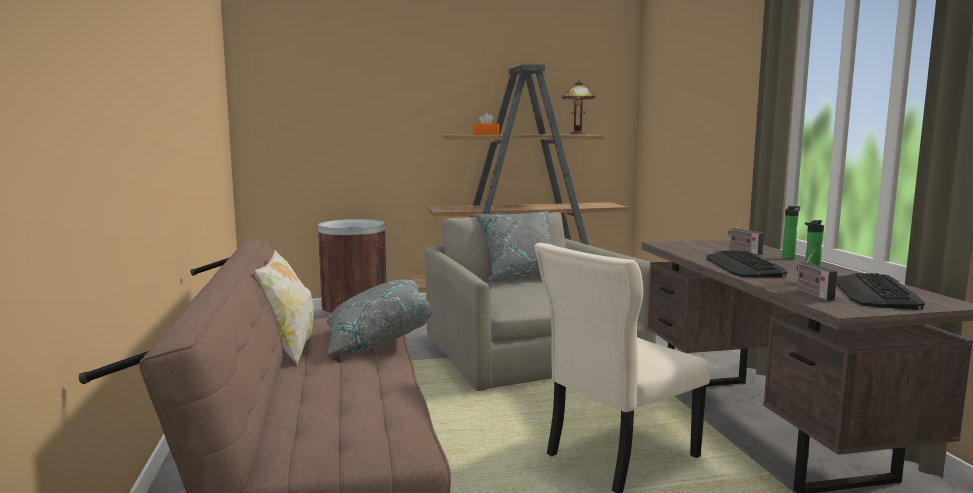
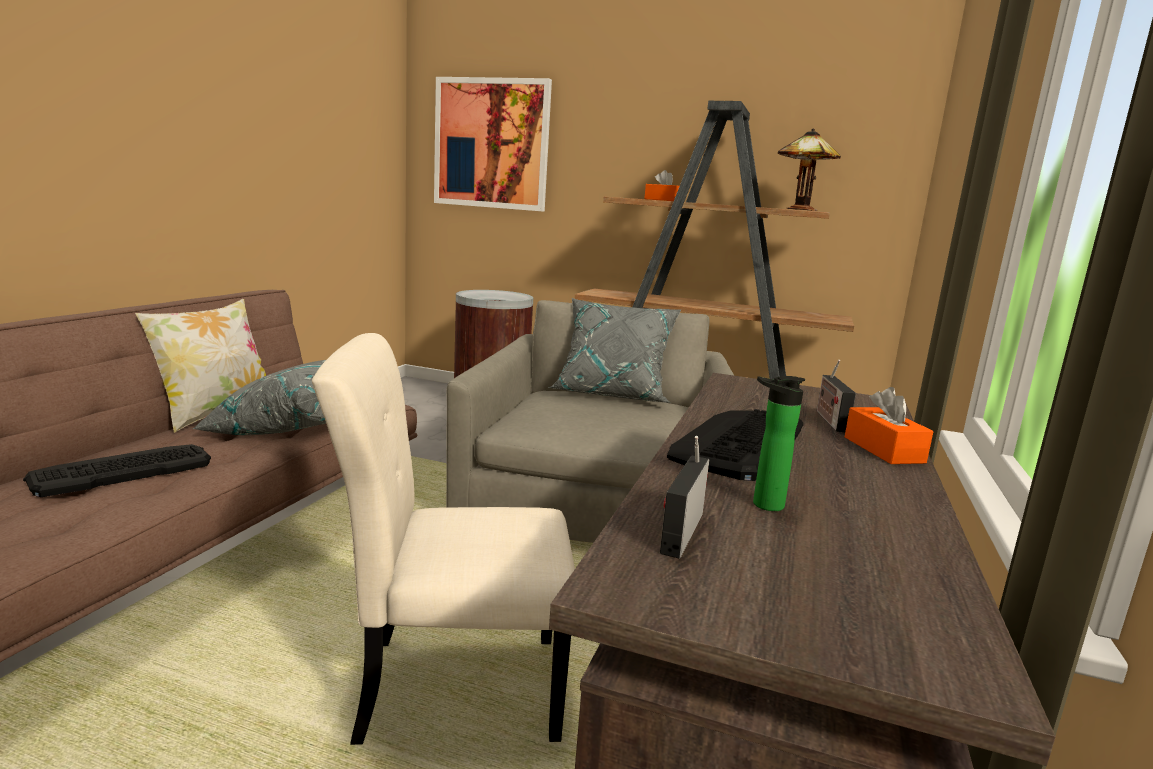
camera: 30 degrees right, 5 degrees up
bottle [782,206,801,259] -> orange tissue box [845,387,934,464]
keyboard [836,273,925,310] -> keyboard moved to [23,444,211,497]
none -> picture [434,77,552,212]

